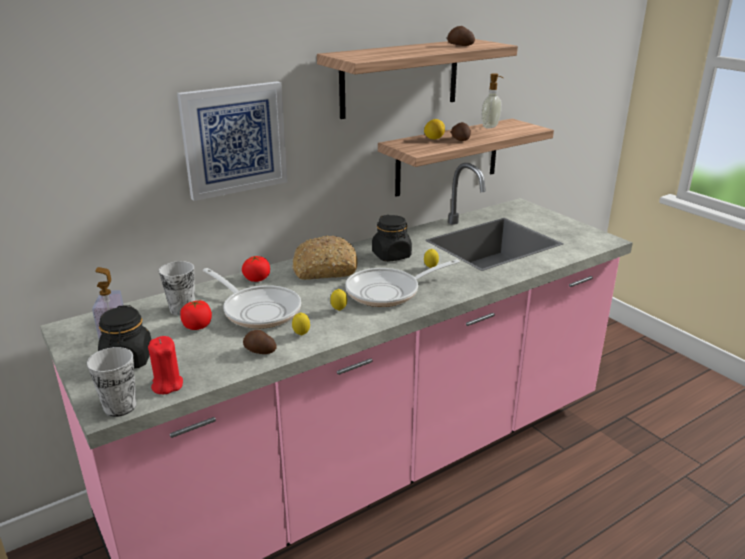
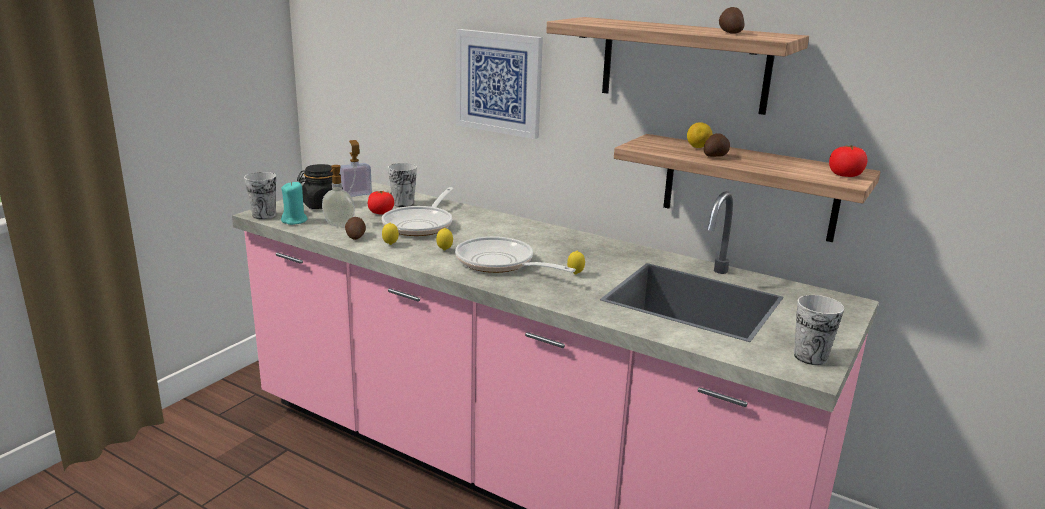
camera: 65 degrees right, 5 degrees down
red candle [148,336,183,394] -> turquoise candle [281,181,308,225]
tomato [242,256,270,282] -> tomato moved to [829,145,867,177]
bread [292,236,357,280] -> none
black jar [372,215,412,262] -> none
soap dispenser [481,73,504,129] -> soap dispenser moved to [322,165,355,227]
none -> cup [794,295,844,365]

